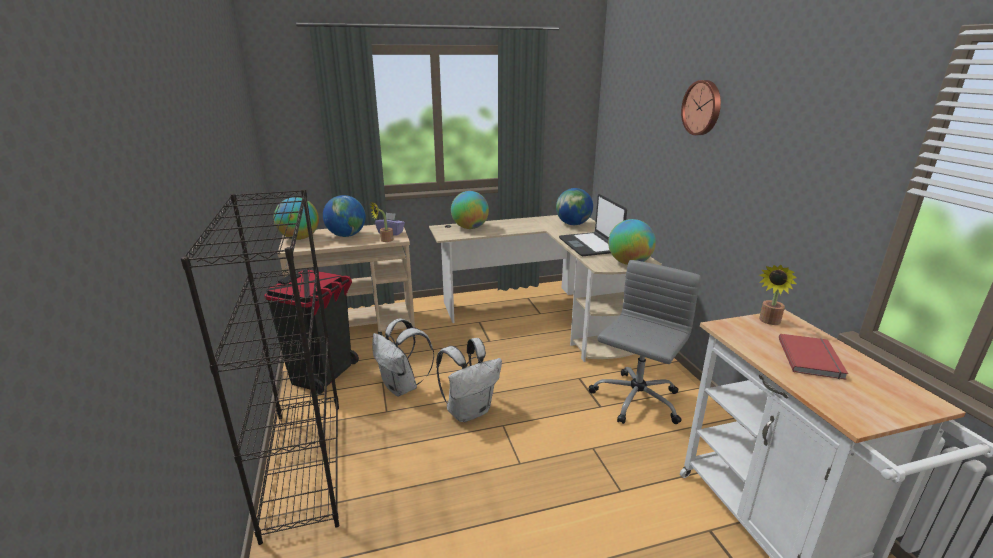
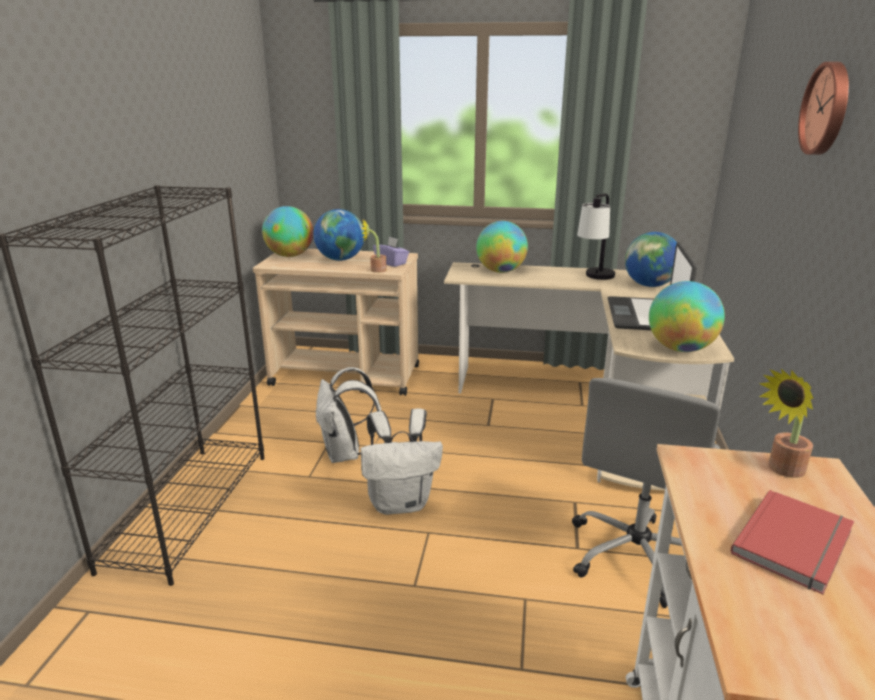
camera: 25 degrees right, 0 degrees up
black trash can [264,269,359,394] -> none
grey office chair [589,260,701,424] -> grey office chair turned 150 degrees clockwise [572,378,720,608]
none -> table lamp [577,193,615,280]

